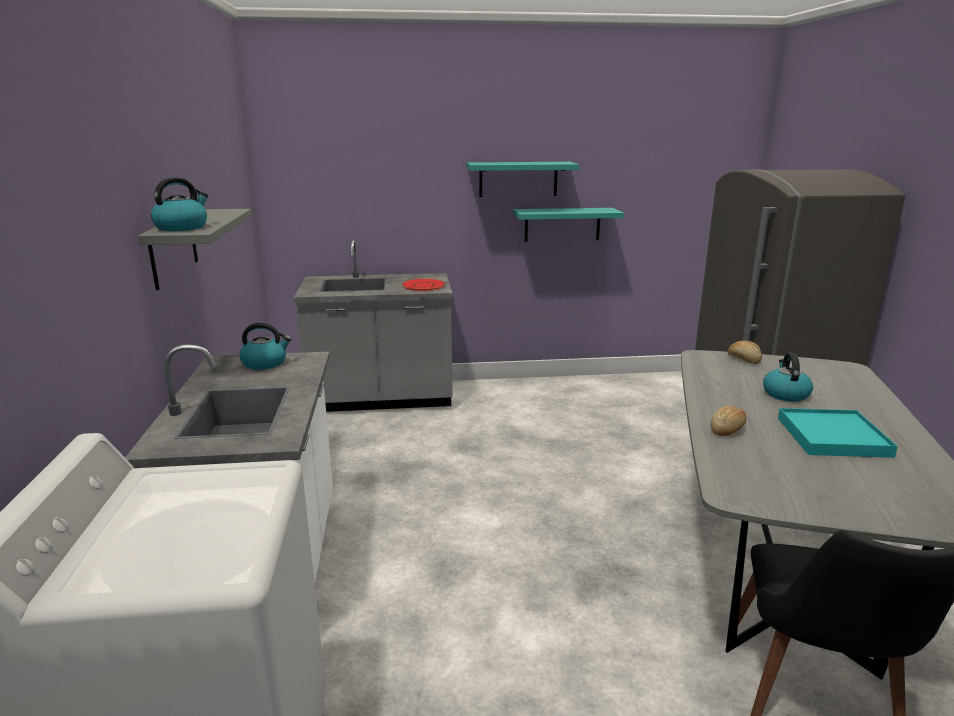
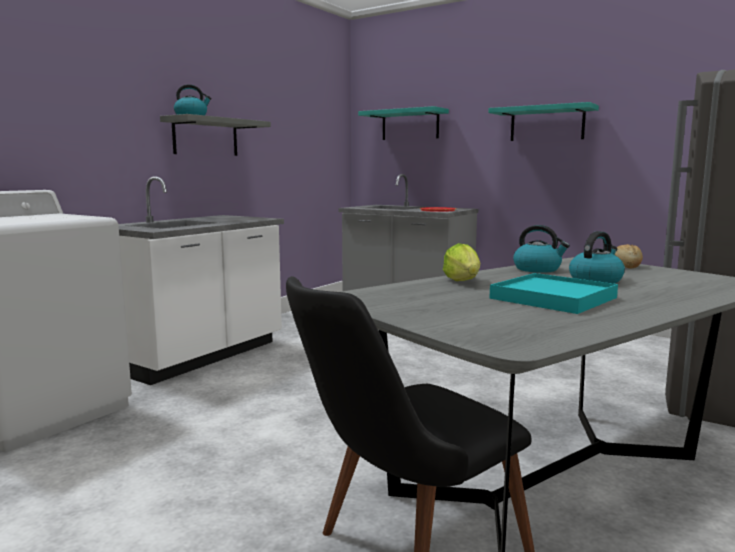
camera: 40 degrees right, 10 degrees down
kettle [239,323,291,370] -> kettle moved to [513,225,570,273]
turquoise shelf [513,208,624,242] -> turquoise shelf moved to [358,106,449,140]
bread [711,406,747,436] -> lettuce [443,243,481,281]

